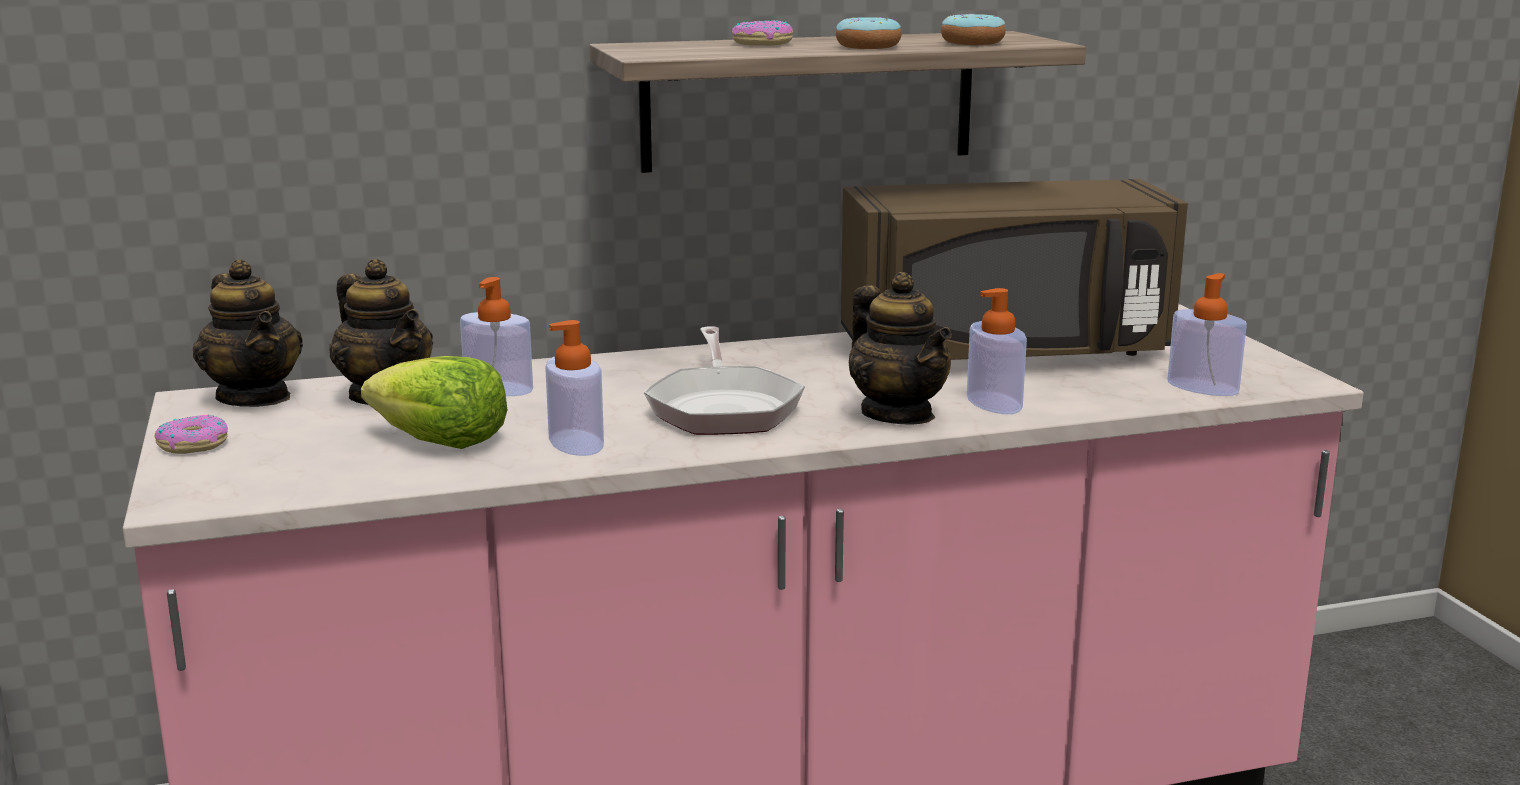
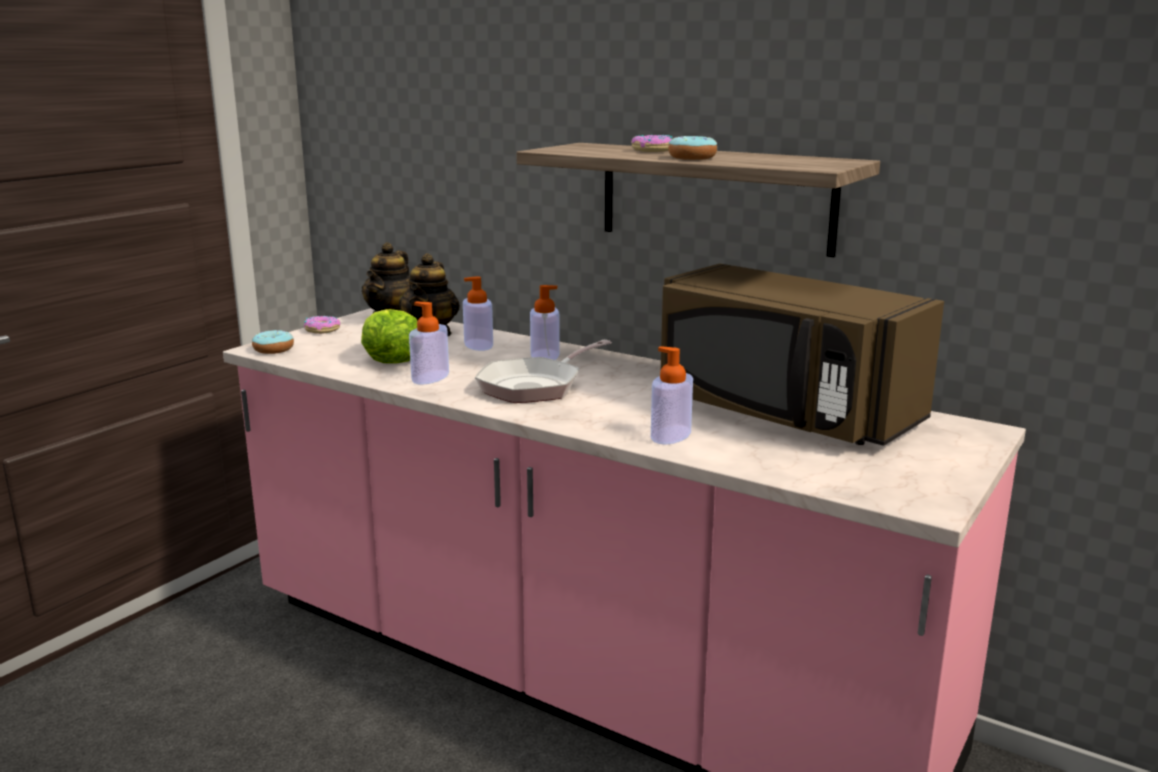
camera: 50 degrees right, 0 degrees up
teapot [849,272,952,425] -> none
donut [941,14,1006,45] -> donut moved to [252,330,294,354]
soap dispenser [1167,273,1247,396] -> soap dispenser moved to [530,285,560,360]

